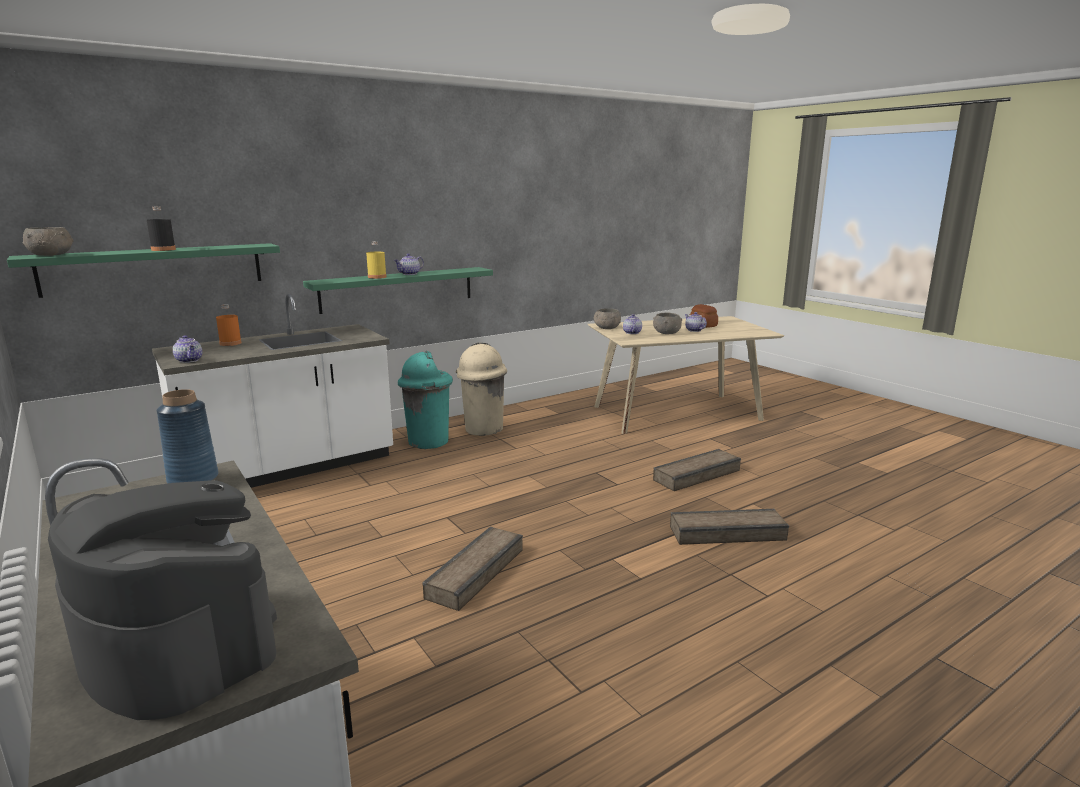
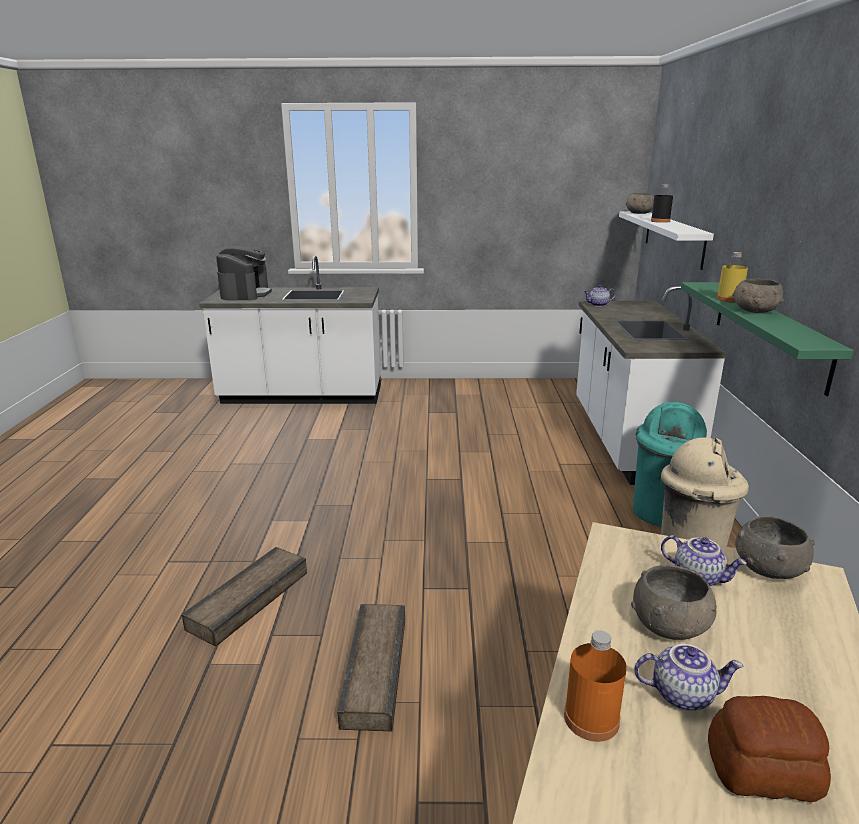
camera: 125 degrees right, 5 degrees up
green shelf [7,243,280,298] -> white shelf [619,211,714,270]
coffee machine [48,480,277,720] -> coffee machine turned 75 degrees counterclockwise [216,246,272,301]
blue vase [157,389,218,484] -> none
orange bottle [216,304,242,346] -> orange bottle moved to [564,631,627,742]
teapot [394,254,424,275] -> grey bowl [733,278,784,313]
crate [422,527,523,611] -> none

